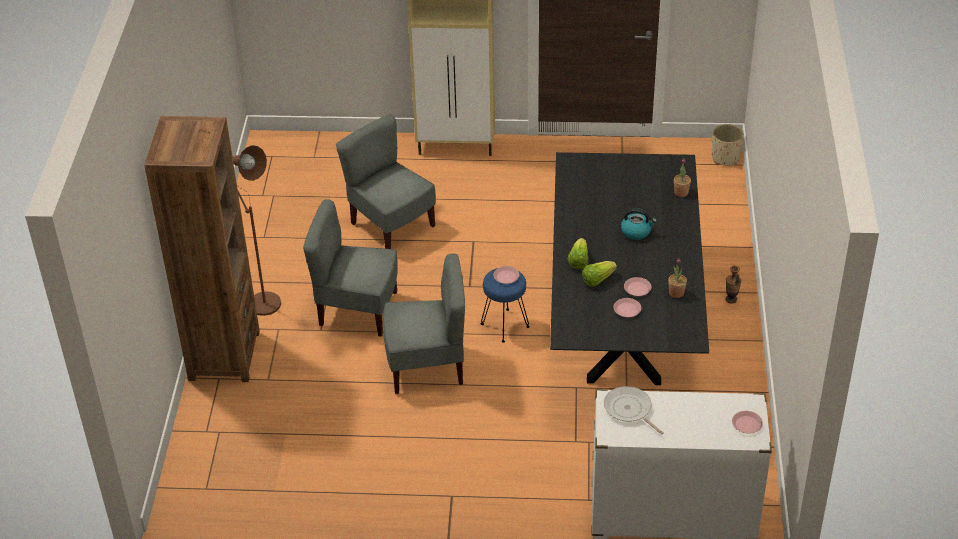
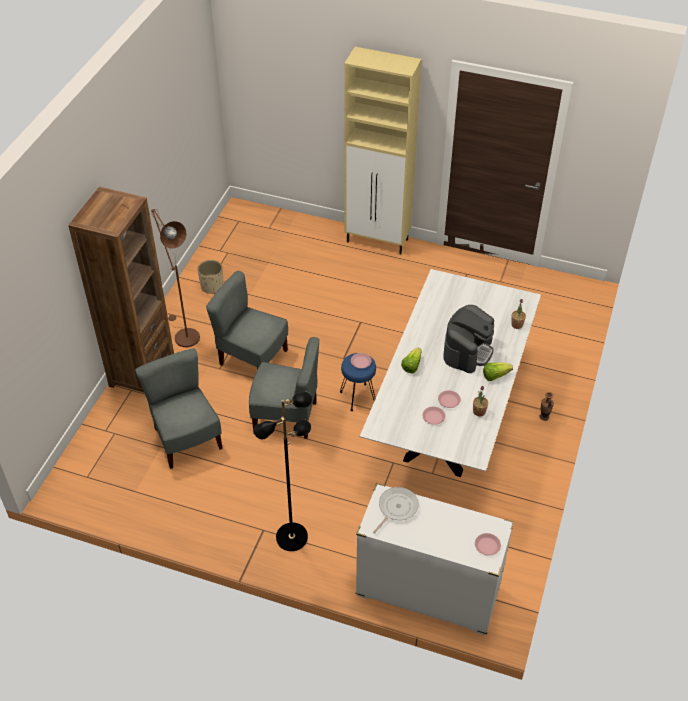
camera: 15 degrees right, 5 degrees up
grey chair [336,114,436,249] -> grey chair moved to [135,348,223,469]
black dining table [550,152,709,385] -> white dining table [360,269,541,477]
lettuce [582,261,617,287] -> lettuce moved to [483,362,513,381]
frying pan [604,386,663,435] -> frying pan turned 60 degrees clockwise [373,487,419,534]
kettle [621,208,657,240] -> coffee machine [443,305,494,373]
beige planter [712,124,744,165] -> beige planter moved to [197,260,224,294]
none -> black floor lamp [254,391,312,551]

